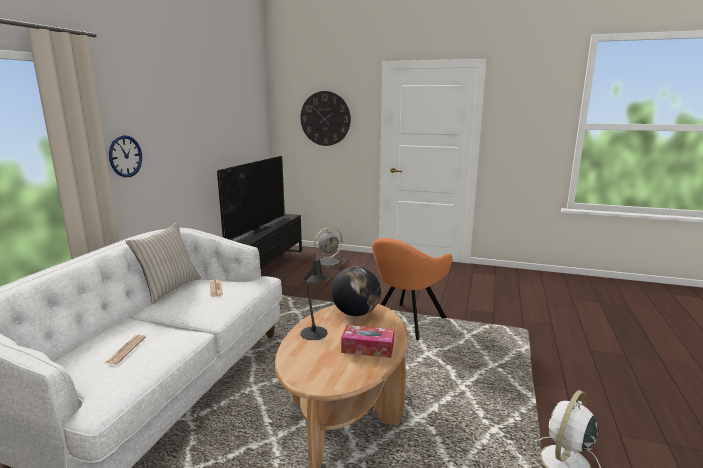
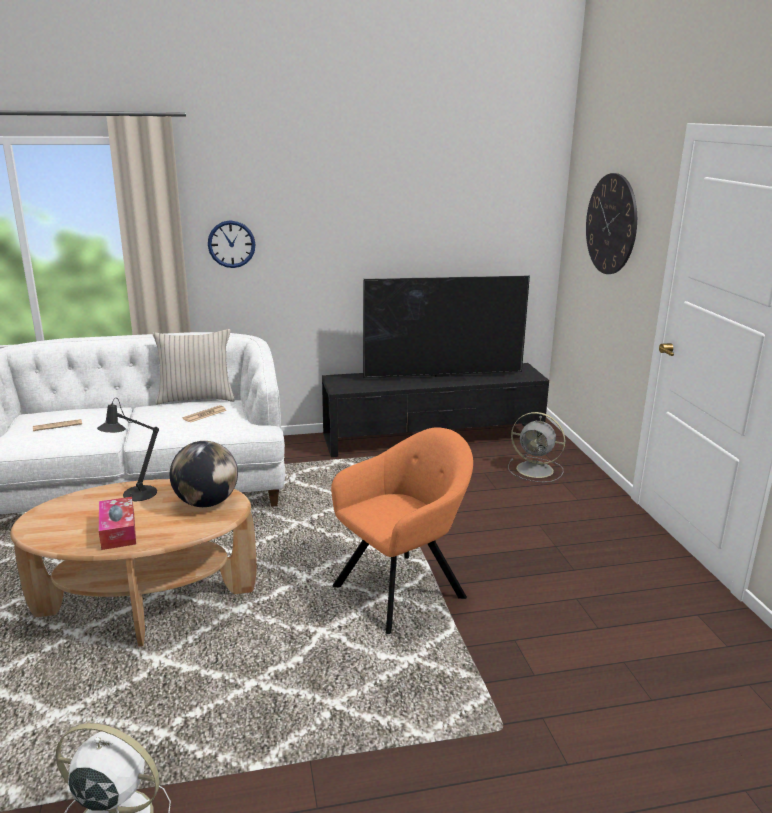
camera: 60 degrees right, 5 degrees up
orange armchair [372,238,453,341] -> orange armchair turned 135 degrees clockwise [331,427,473,634]

